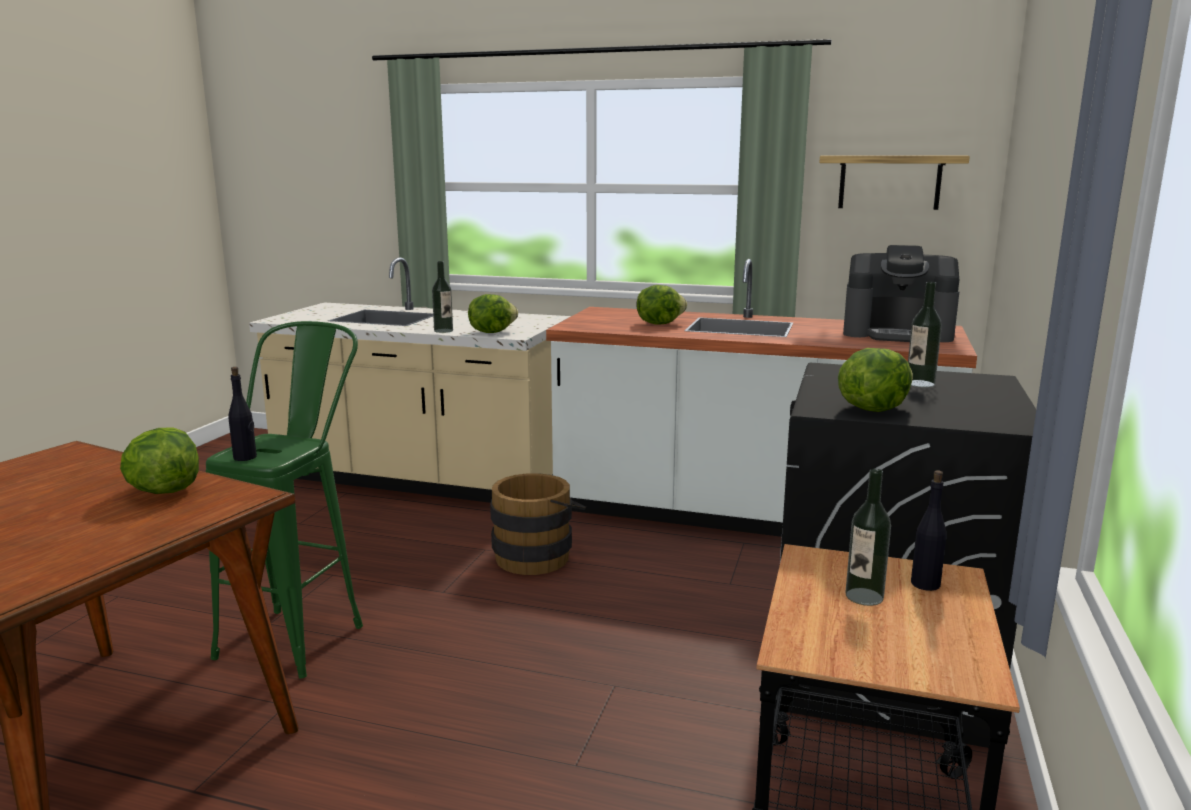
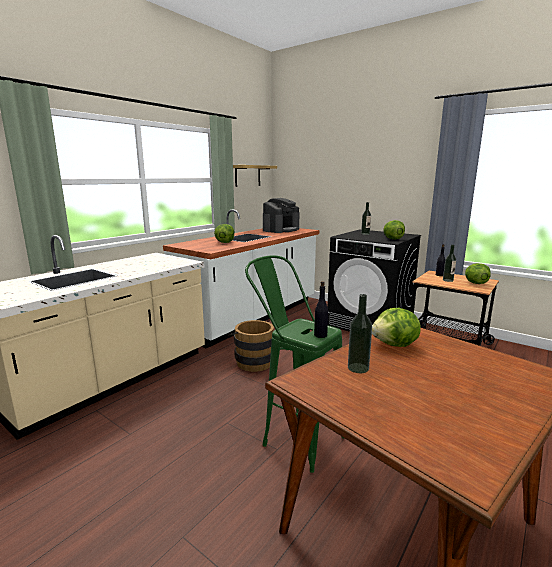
camera: 70 degrees left, 0 degrees up
bottle [432,261,453,333] -> bottle moved to [348,294,372,373]
lettuce [468,294,518,333] -> lettuce moved to [465,263,491,284]

